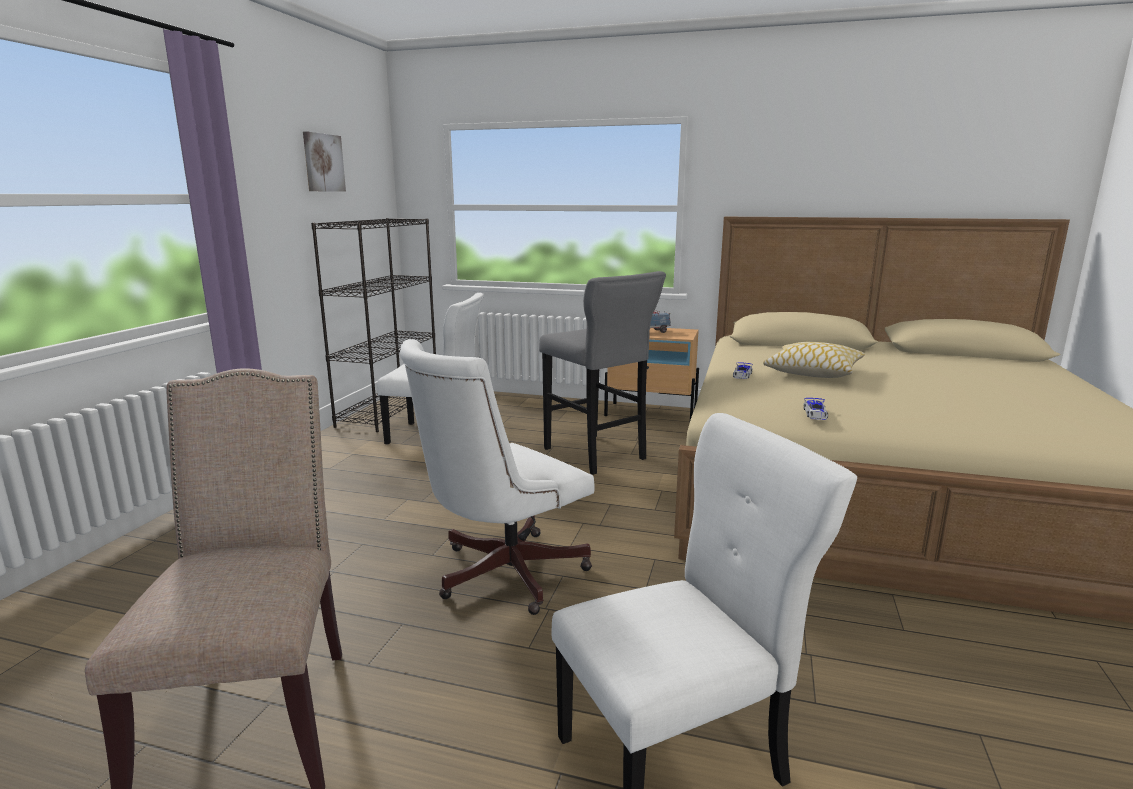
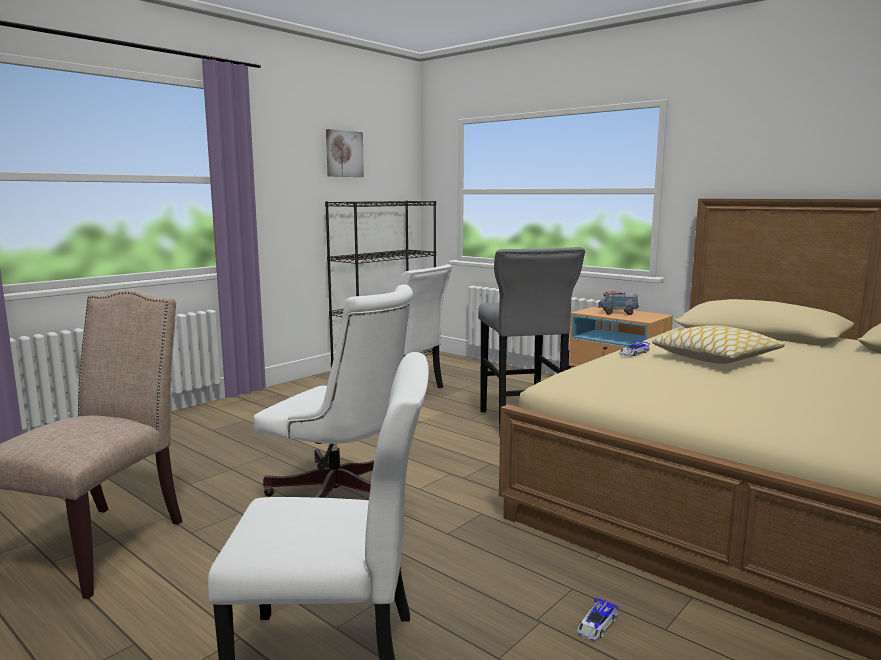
camera: 25 degrees right, 5 degrees down
white office chair [400,339,594,615] -> white office chair turned 135 degrees counterclockwise [254,284,413,498]
toy car [803,398,828,420] -> toy car moved to [577,597,619,641]

